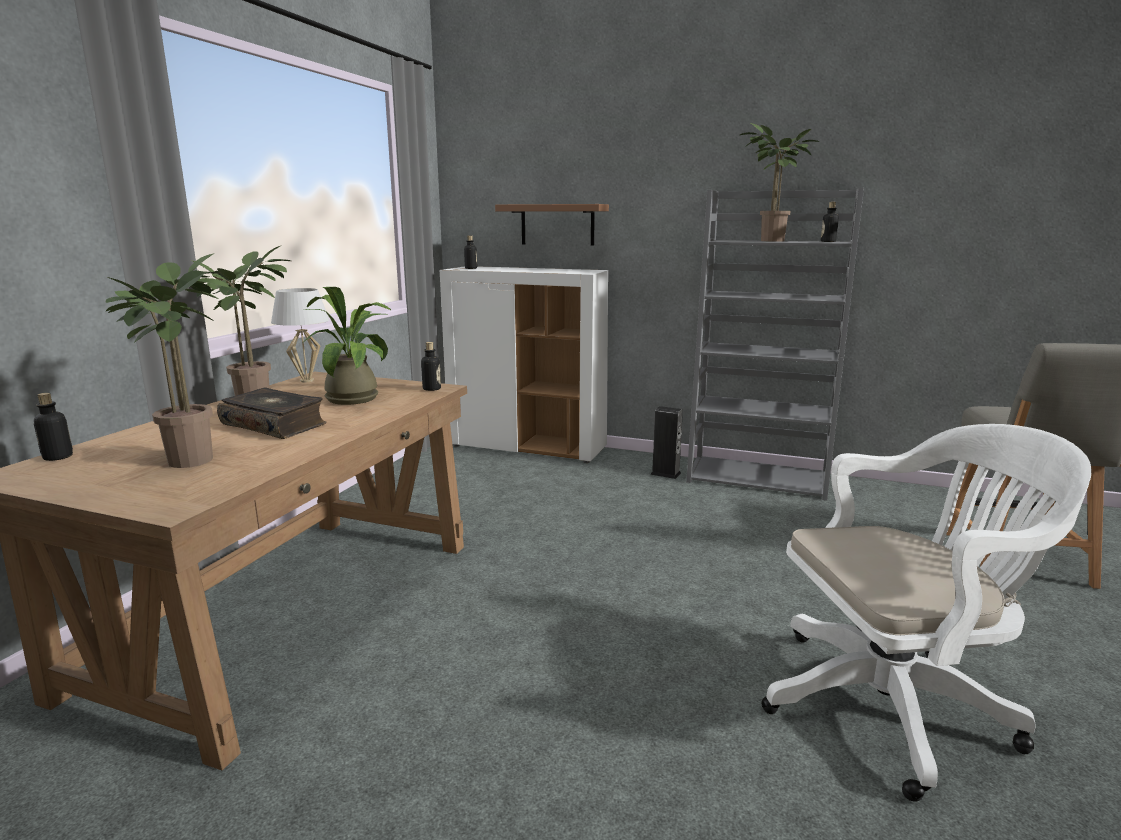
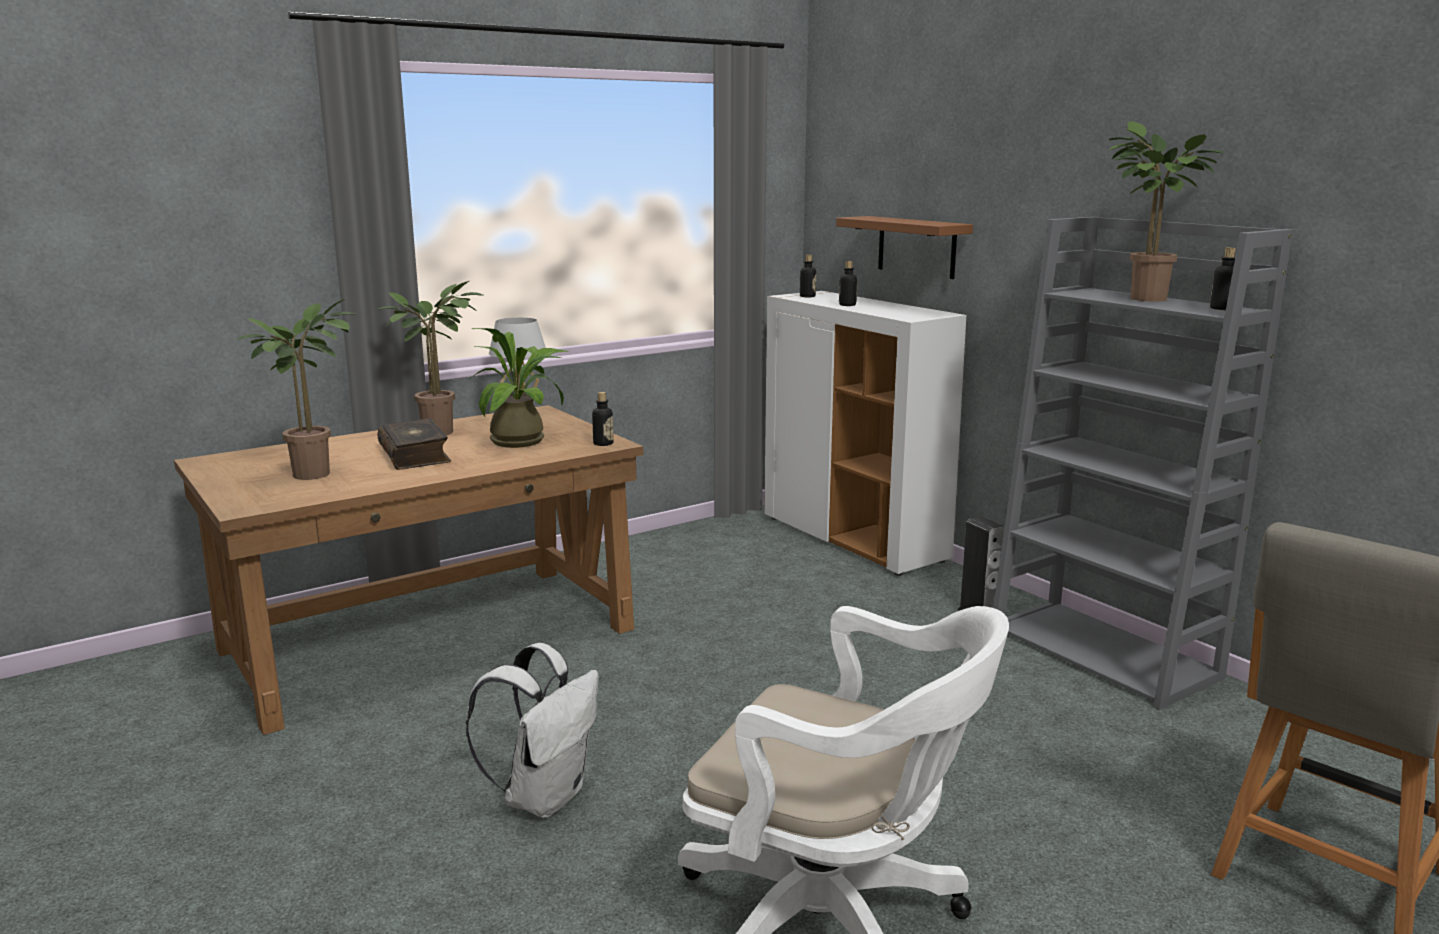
camera: 35 degrees right, 0 degrees up
bottle [34,393,73,461] -> bottle moved to [839,261,857,306]
none -> white backpack [466,643,599,818]

